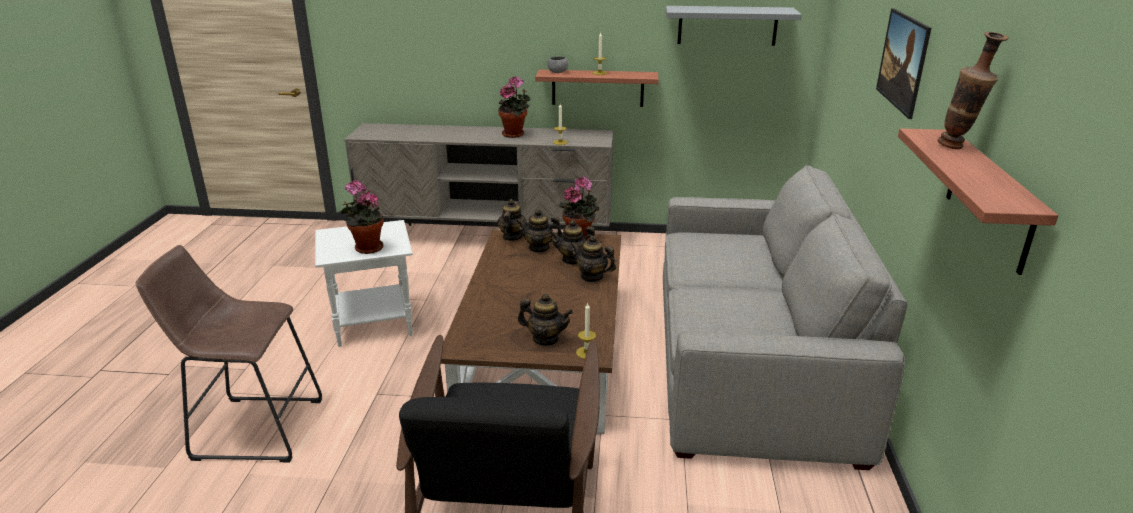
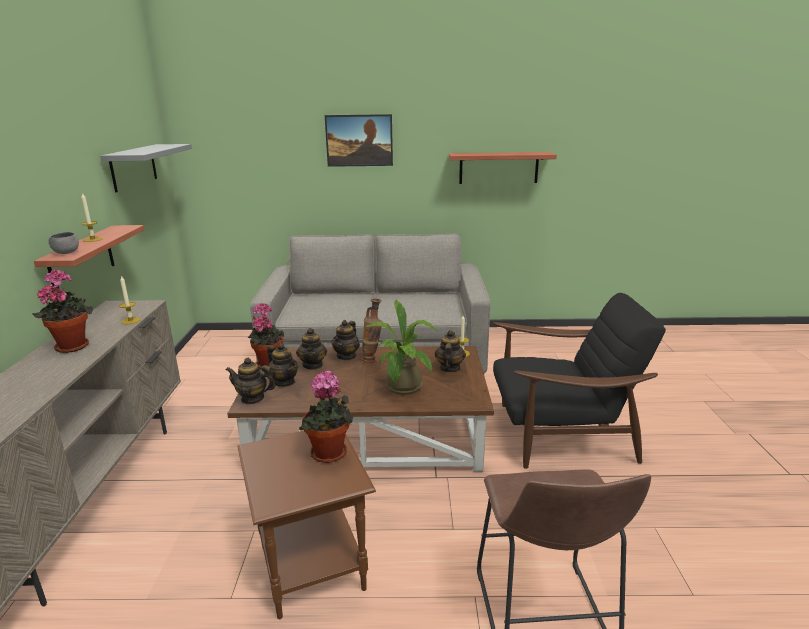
camera: 95 degrees left, 5 degrees down
white side table [315,220,413,347] -> brown side table [238,431,376,619]
teapot [516,209,563,253] -> teapot turned 45 degrees counterclockwise [267,343,298,387]
vase [938,32,1008,149] -> vase moved to [362,298,383,363]
none -> potted plant [364,300,438,395]

